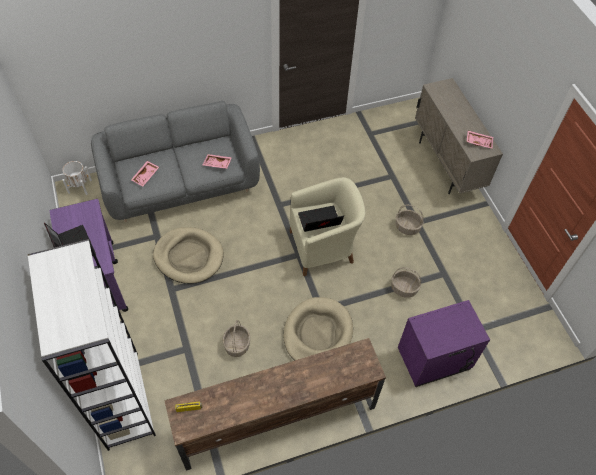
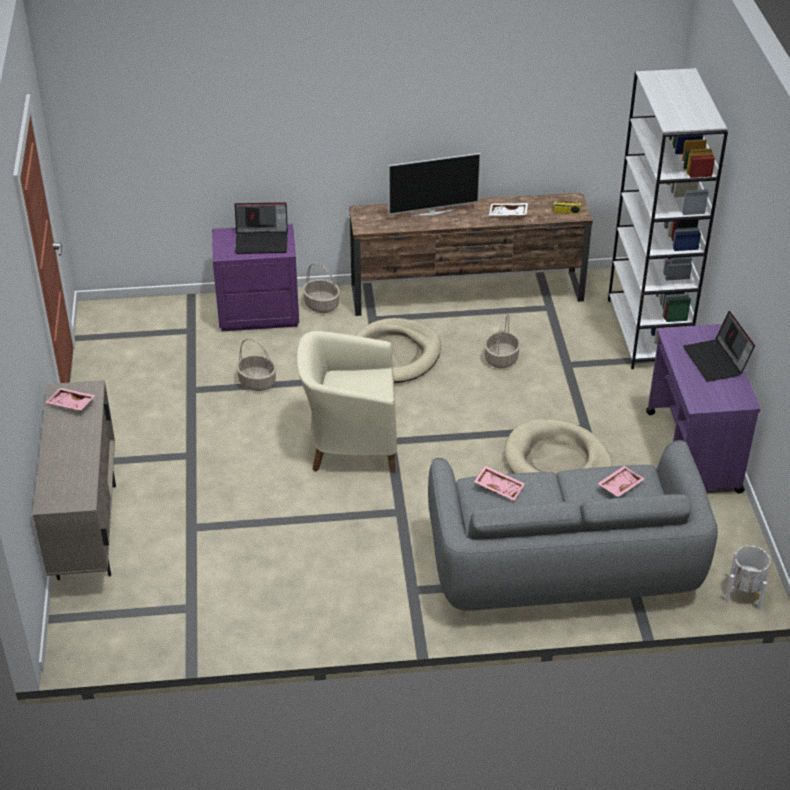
camera: 165 degrees left, 15 degrees down
laptop [298,206,344,232] -> laptop moved to [234,202,288,254]
basket [395,204,424,235] -> basket moved to [303,262,340,313]
none -> television [388,153,481,216]
none -> white tray [489,203,528,216]

